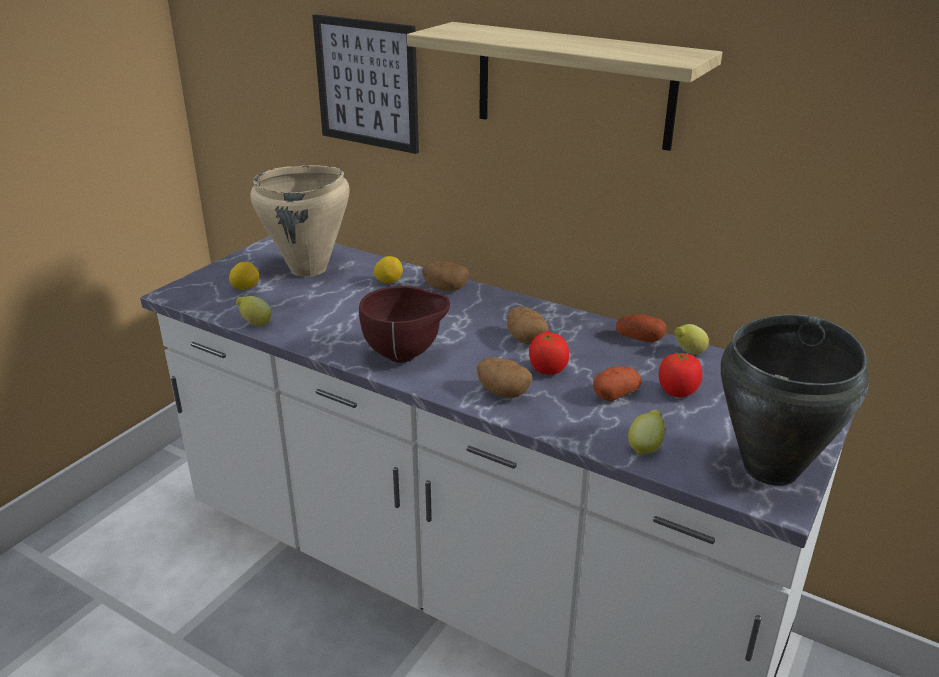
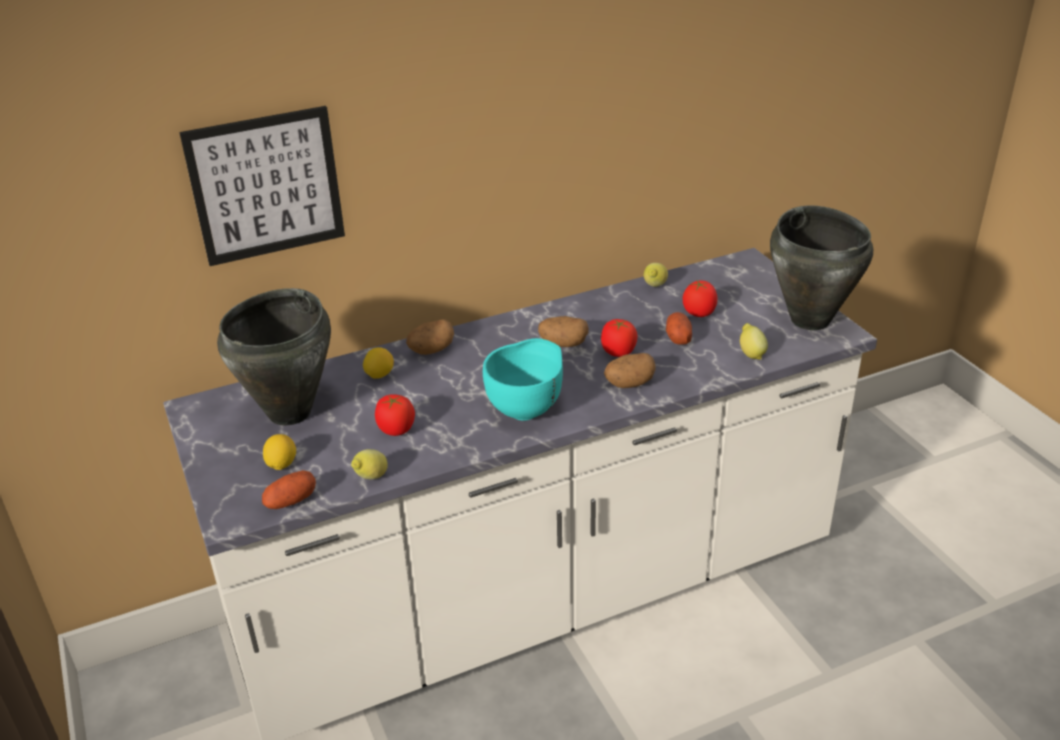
camera: 55 degrees left, 5 degrees up
beige cooking pot [251,165,350,277] -> black cooking pot [217,288,331,425]
brown bowl [359,286,450,363] -> turquoise bowl [483,338,563,421]
shelf [407,22,722,151] -> none
potato [616,315,667,342] -> potato moved to [262,470,316,509]
none -> tomato [375,394,415,436]

